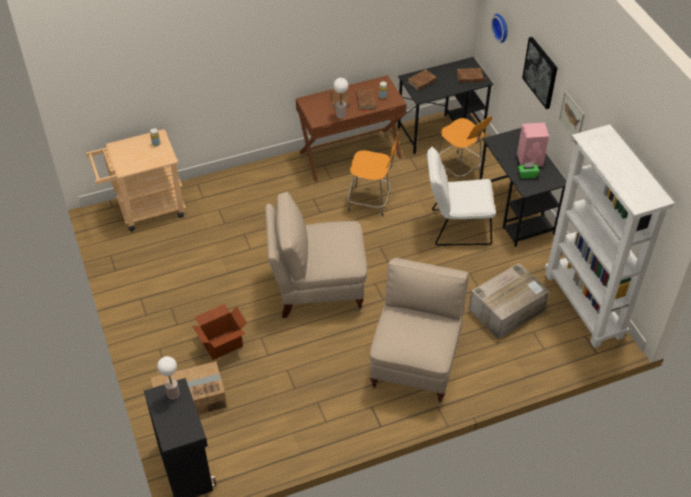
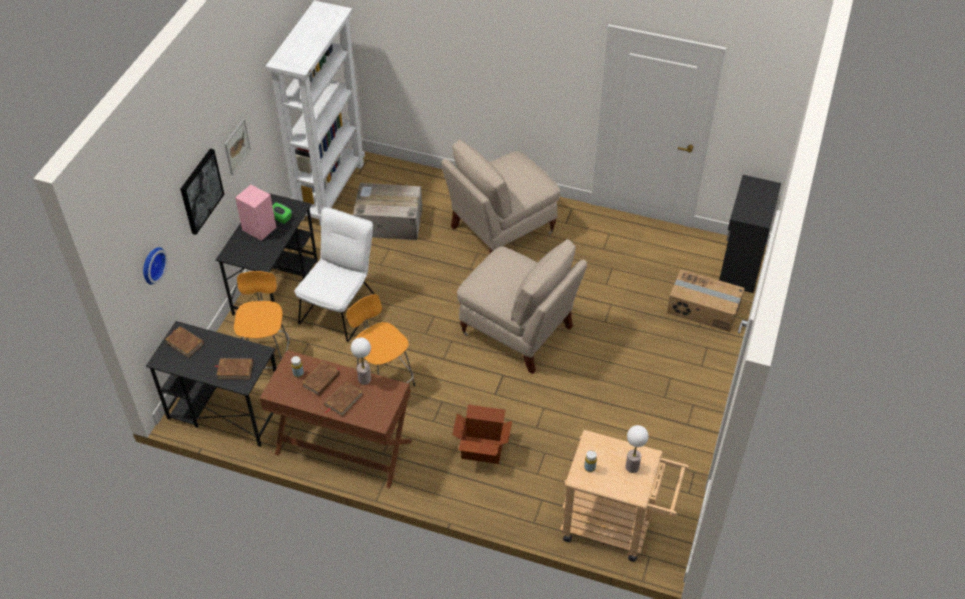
camera: 140 degrees left, 0 degrees up
table lamp [157,356,180,400] -> table lamp moved to [625,425,649,473]
cardboard box [192,304,247,360] -> cardboard box moved to [452,405,512,464]
white chair [427,146,496,246] -> white chair turned 105 degrees counterclockwise [294,207,374,342]

